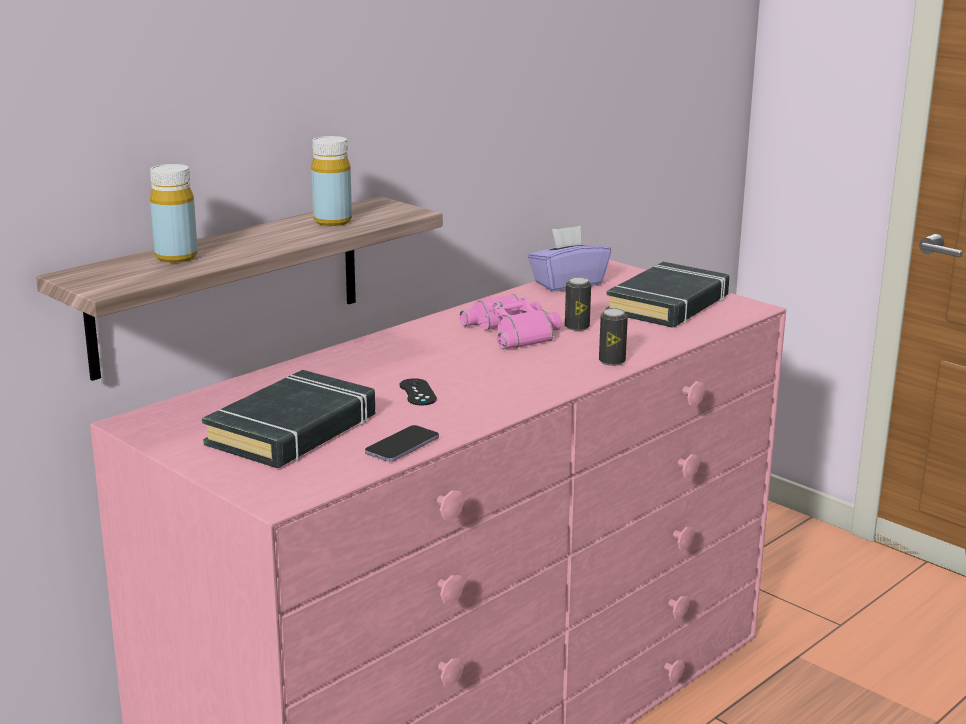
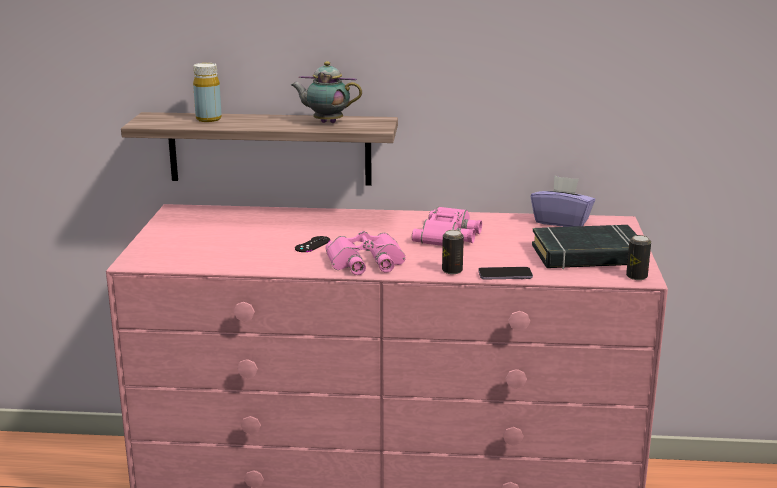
camera: 50 degrees right, 0 degrees up
black book [202,370,375,468] -> none
yellow bottle [311,136,352,226] -> teapot [291,61,362,123]
phone [365,425,439,462] -> phone moved to [478,267,533,280]
can [565,277,591,331] -> can moved to [626,235,651,280]
none -> pink binoculars [325,231,406,275]

